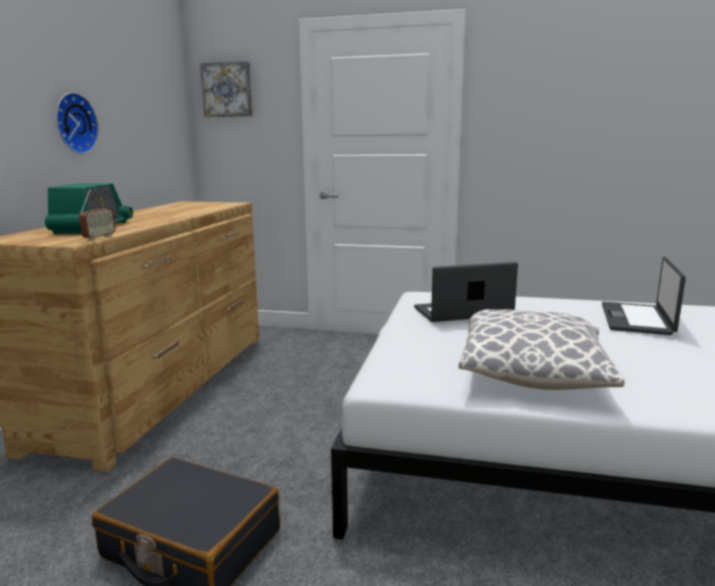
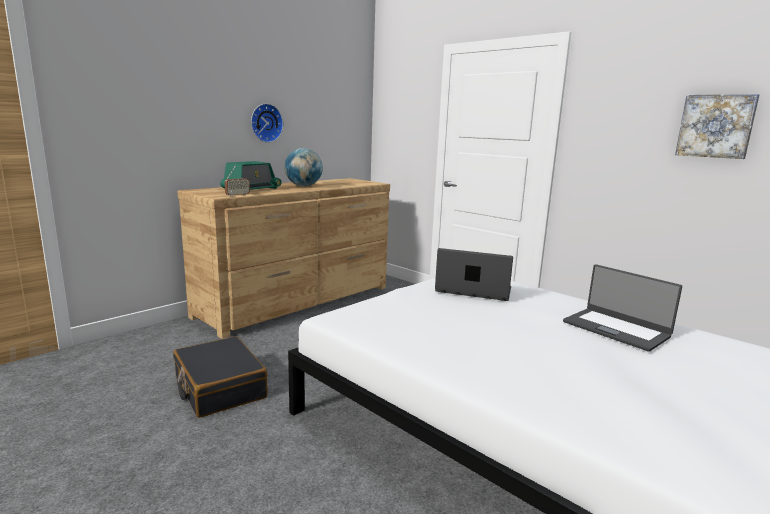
camera: 30 degrees right, 0 degrees up
picture [200,61,253,117] -> picture moved to [675,94,760,159]
pillow [459,309,624,390] -> none
laptop [602,257,686,335] -> laptop turned 90 degrees counterclockwise [563,264,682,352]
none -> globe [284,148,323,187]

